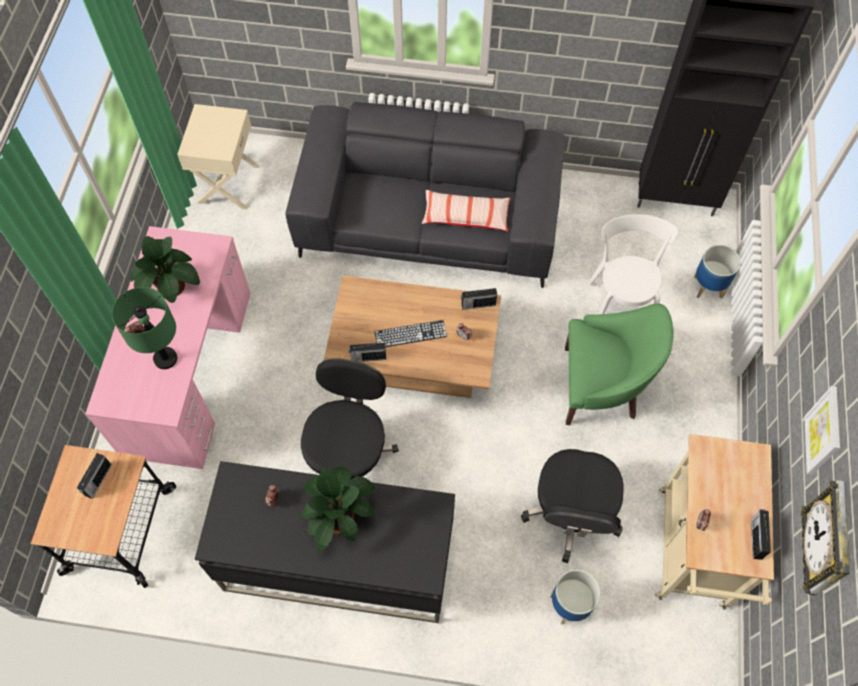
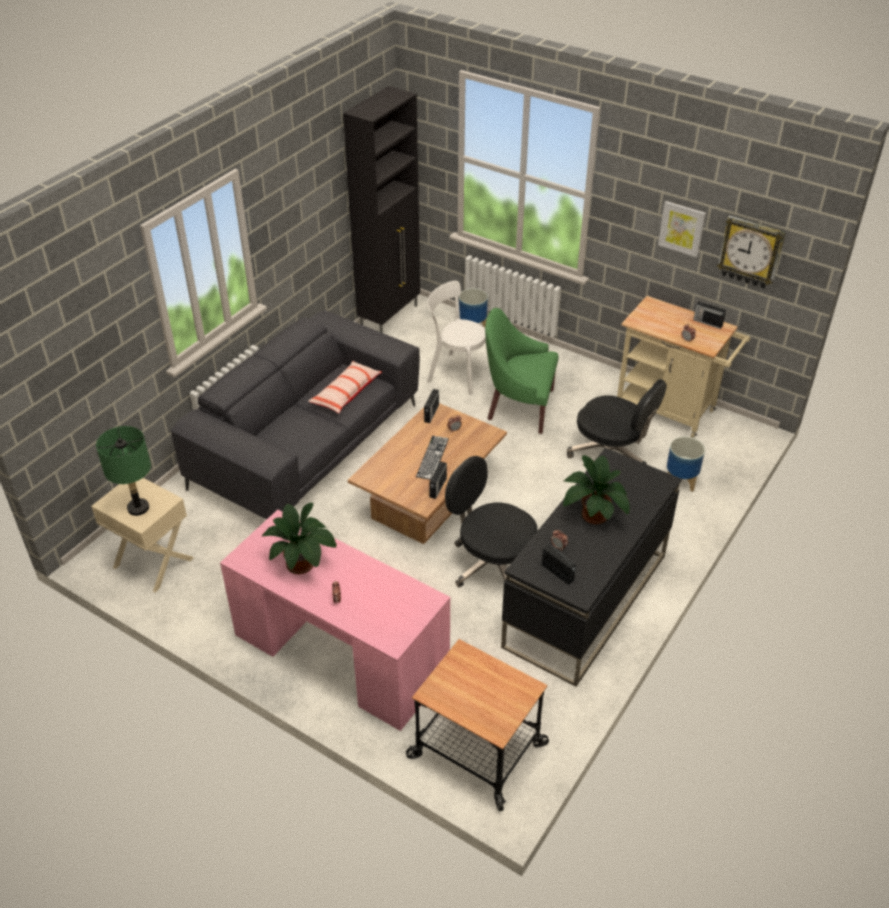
camera: 65 degrees left, 20 degrees down
radio [77,453,112,499] -> radio moved to [542,544,576,585]
green table lamp [112,287,178,369] -> green table lamp moved to [96,426,151,516]
green armchair [565,303,674,425] -> green armchair turned 105 degrees counterclockwise [485,308,558,434]

